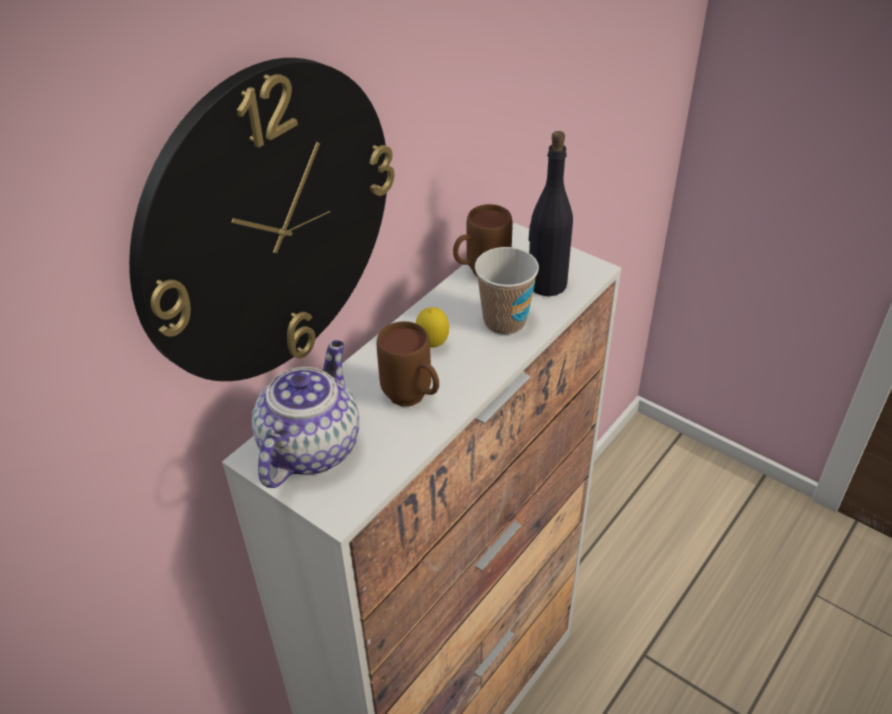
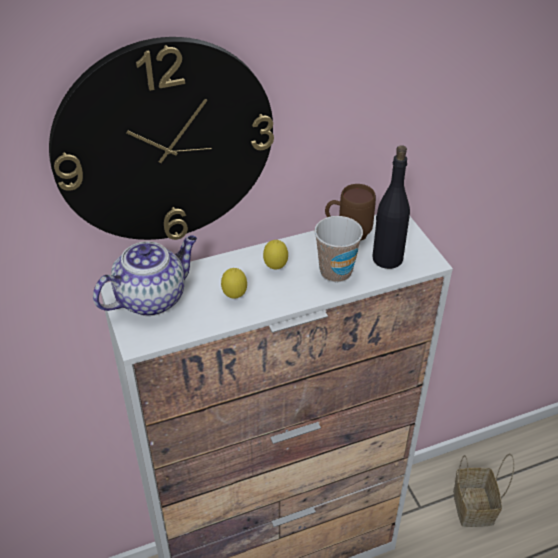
camera: 30 degrees right, 0 degrees up
brown mug [376,321,439,406] -> lemon [221,268,247,299]
none -> basket [453,453,514,527]

